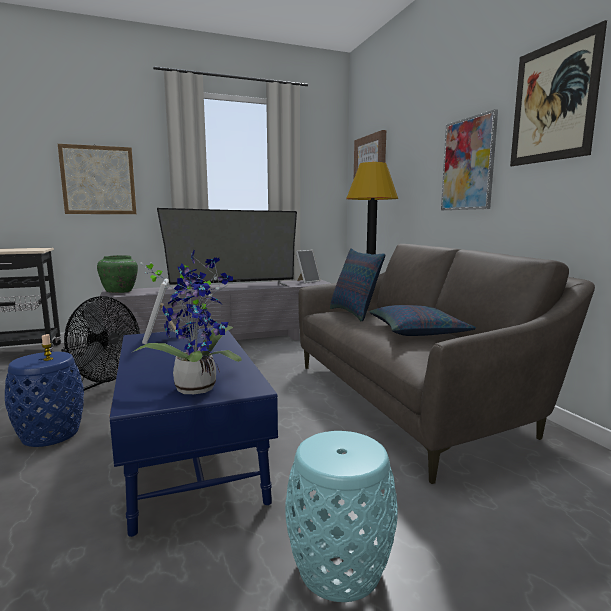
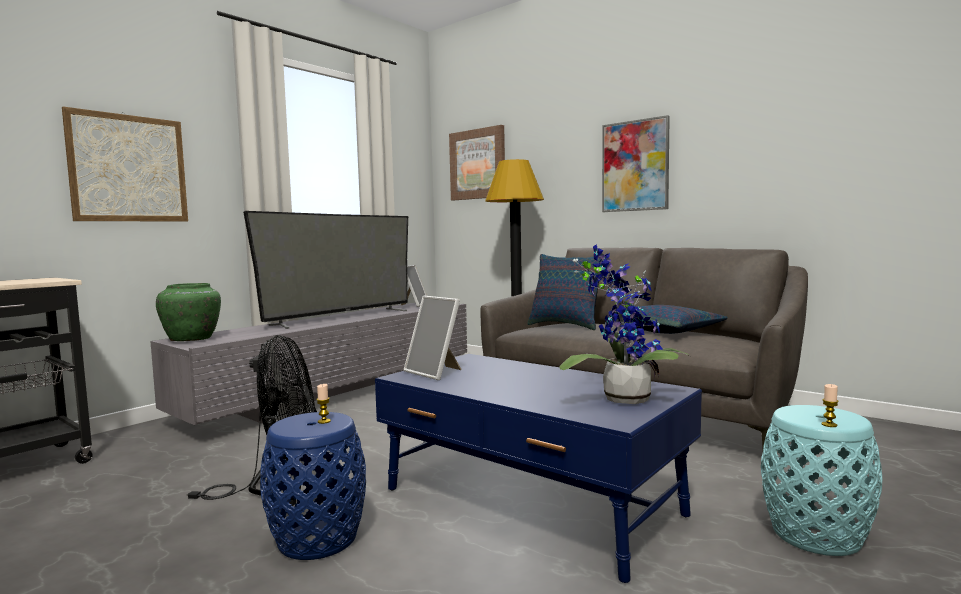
camera: 30 degrees left, 5 degrees down
picture [510,20,607,166] -> none
none -> candle [821,384,839,427]

